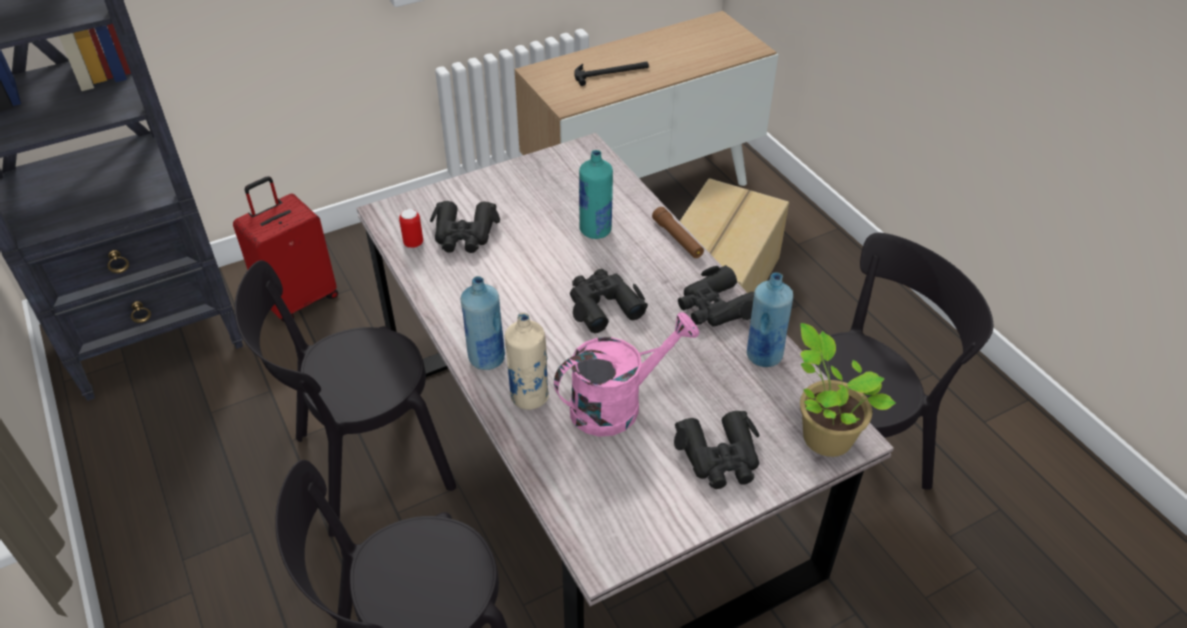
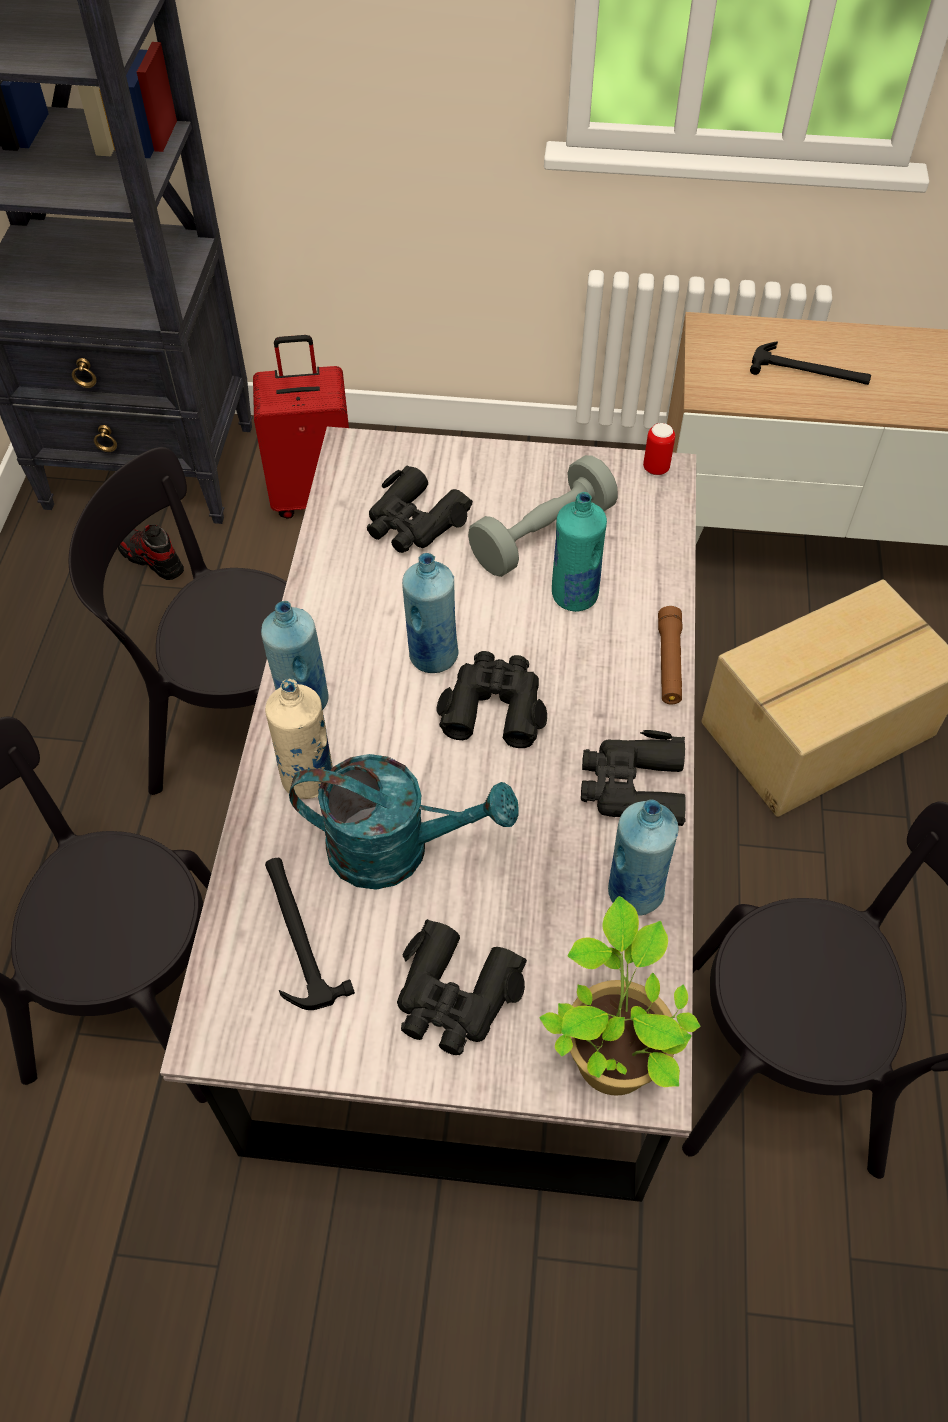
camera: 35 degrees right, 10 degrees up
can [399,209,423,248] -> can moved to [643,423,675,475]
pink watering can [554,312,699,437] -> turquoise watering can [289,754,519,890]
none -> shoe [118,524,184,580]
none -> hammer [265,858,355,1010]
none -> blue bottle [402,553,459,673]
none -> grey dumbbell [468,455,618,577]

